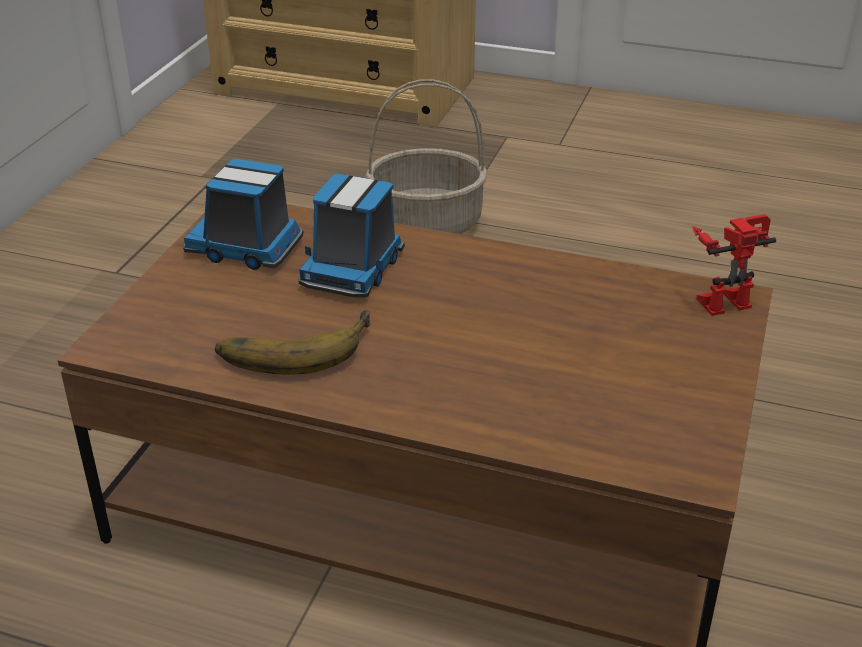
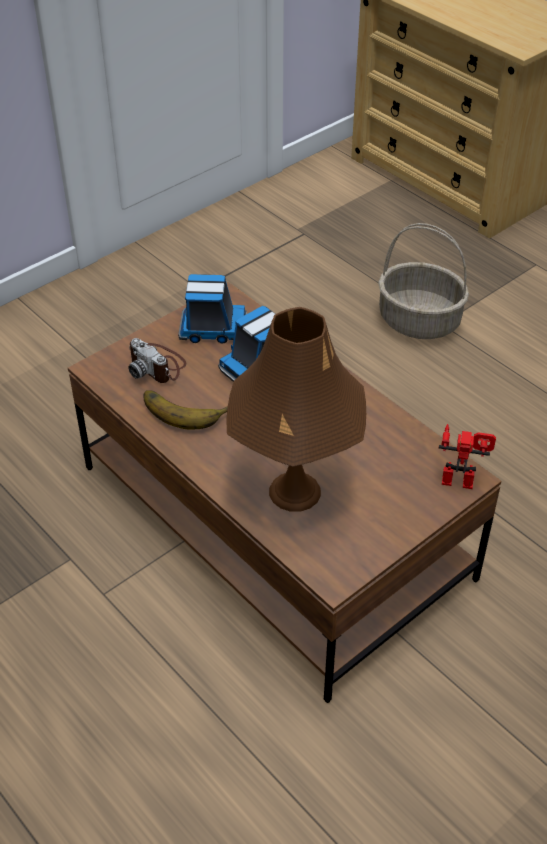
camera: 30 degrees right, 10 degrees up
toy truck [183,159,304,270] -> toy truck turned 135 degrees clockwise [178,274,247,344]
none -> camera [128,338,186,383]
none -> brown table lamp [226,307,366,512]

